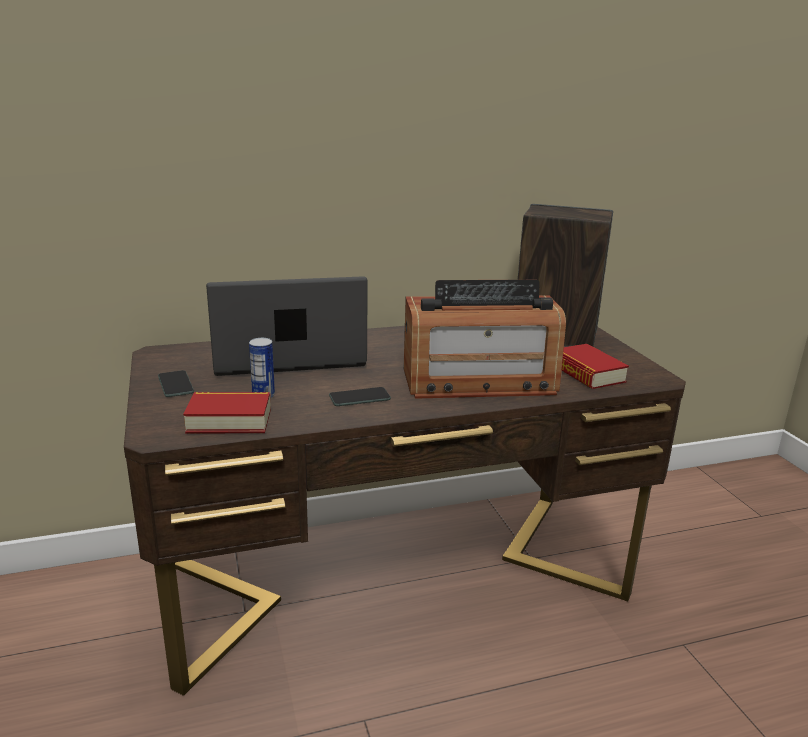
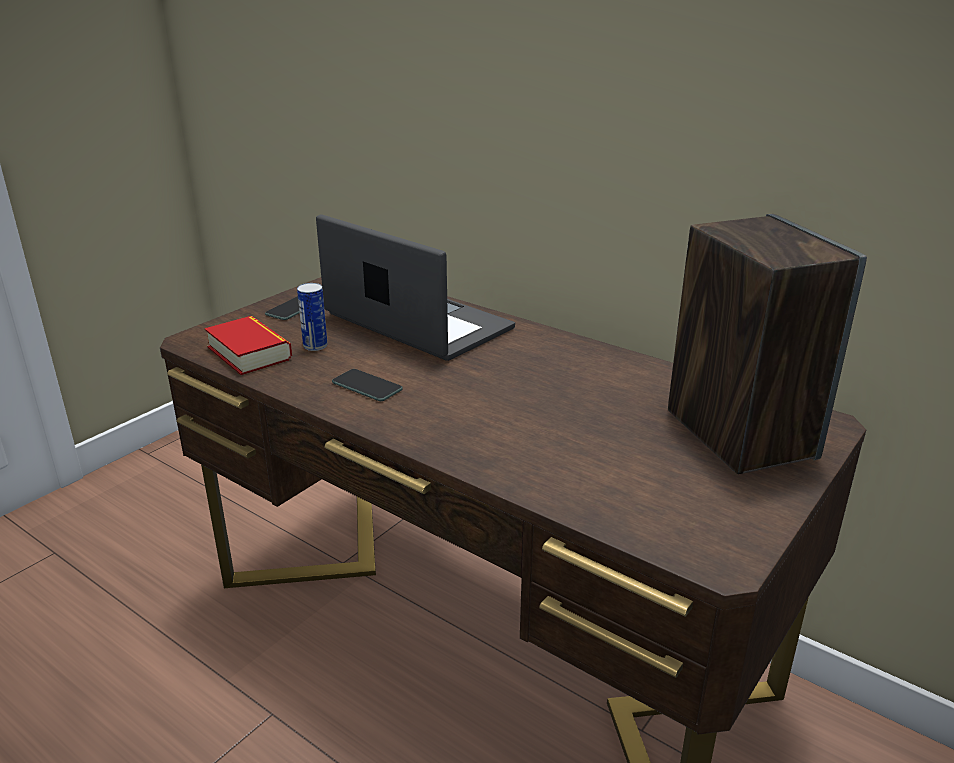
camera: 55 degrees right, 5 degrees up
radio [404,280,566,399] -> none
book [562,344,629,389] -> none

